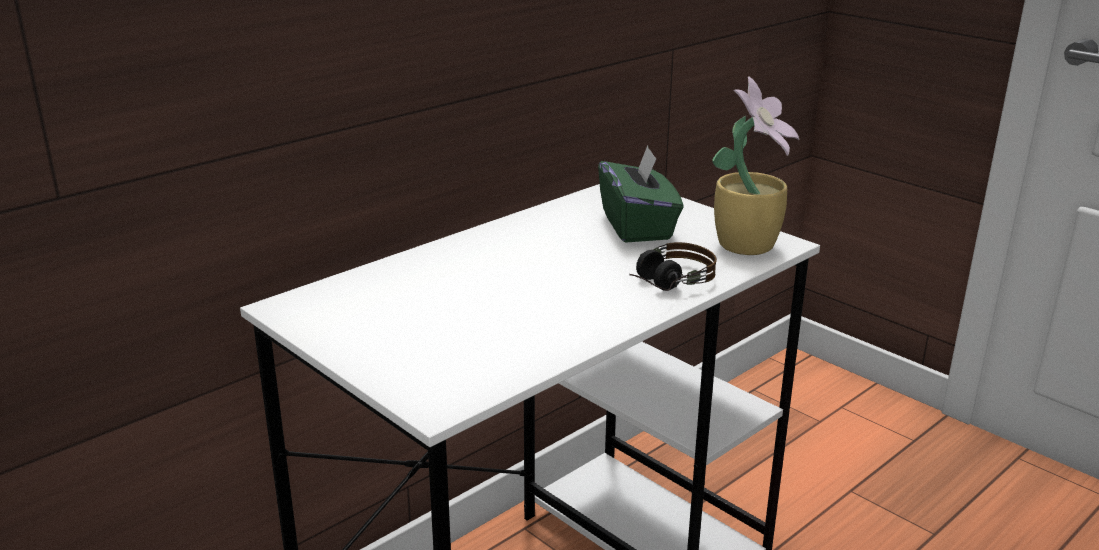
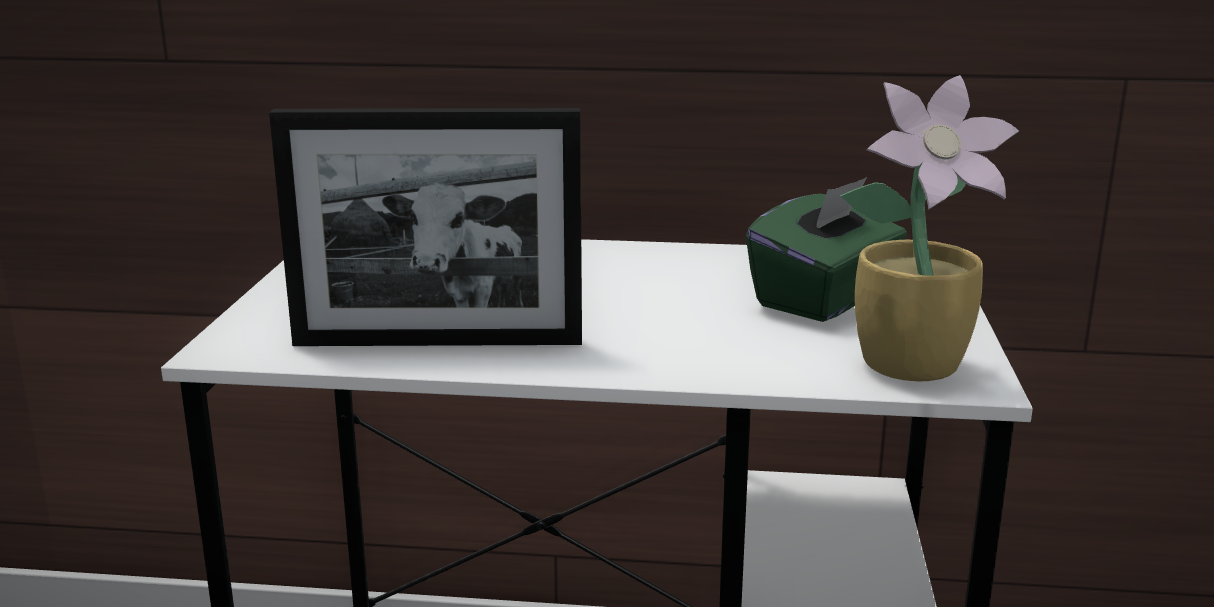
camera: 50 degrees right, 5 degrees down
headphones [630,242,717,291] -> none
none -> picture frame [269,108,582,346]

